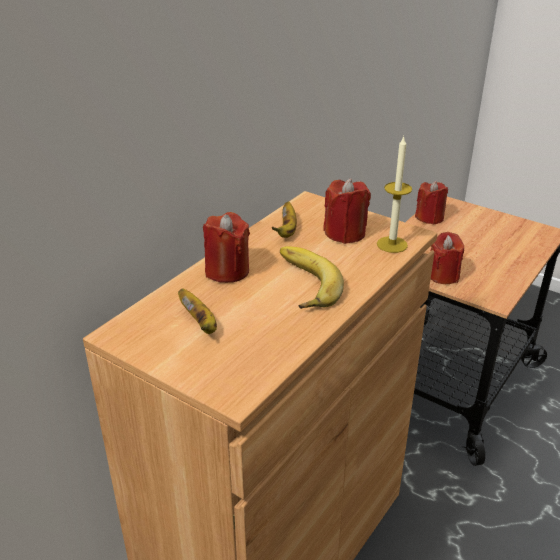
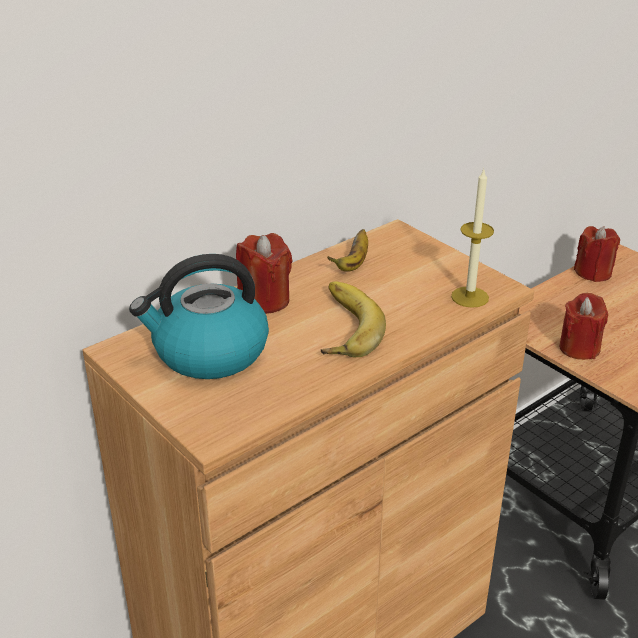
camera: 15 degrees right, 0 degrees up
banana [178,289,217,334] -> kettle [129,254,269,379]
red candle [323,178,371,244] -> none

